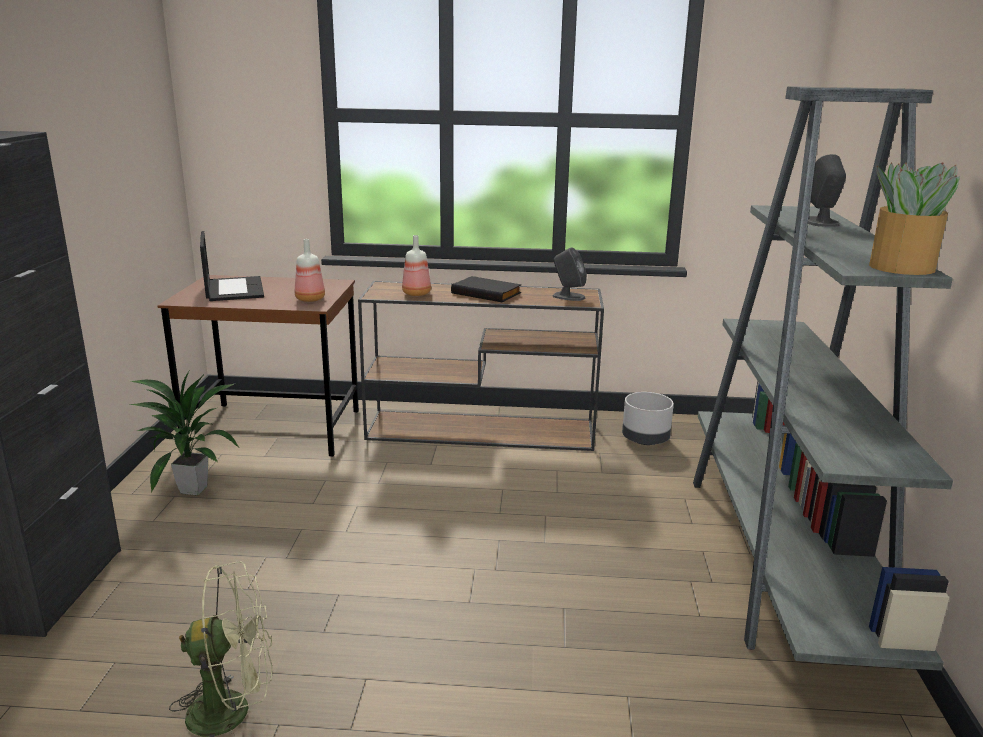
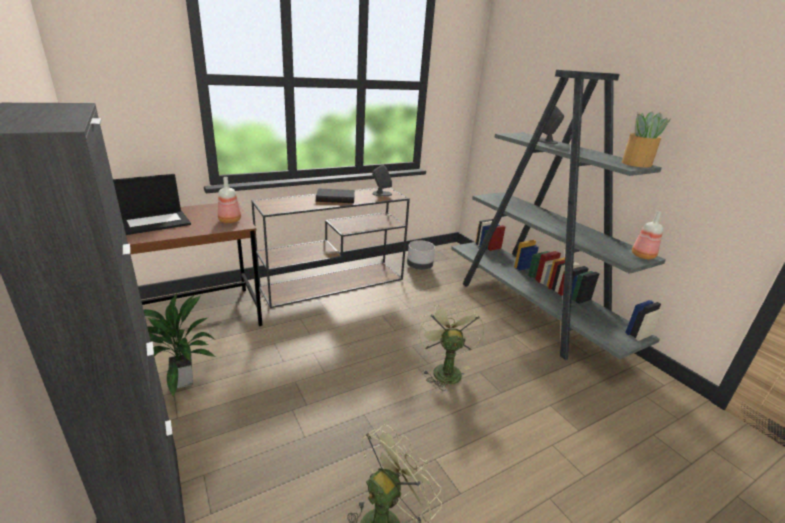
camera: 35 degrees left, 5 degrees up
laptop [200,231,264,301] -> laptop turned 105 degrees clockwise [113,174,191,235]
bottle [402,235,431,296] -> bottle moved to [632,211,663,259]
none -> green fan [419,301,485,391]

